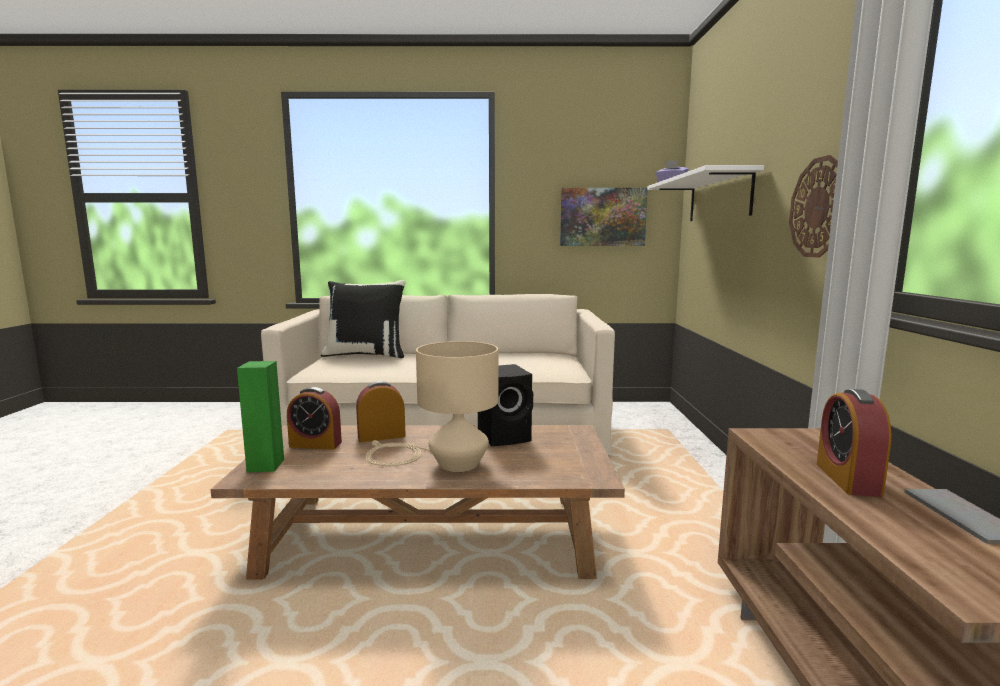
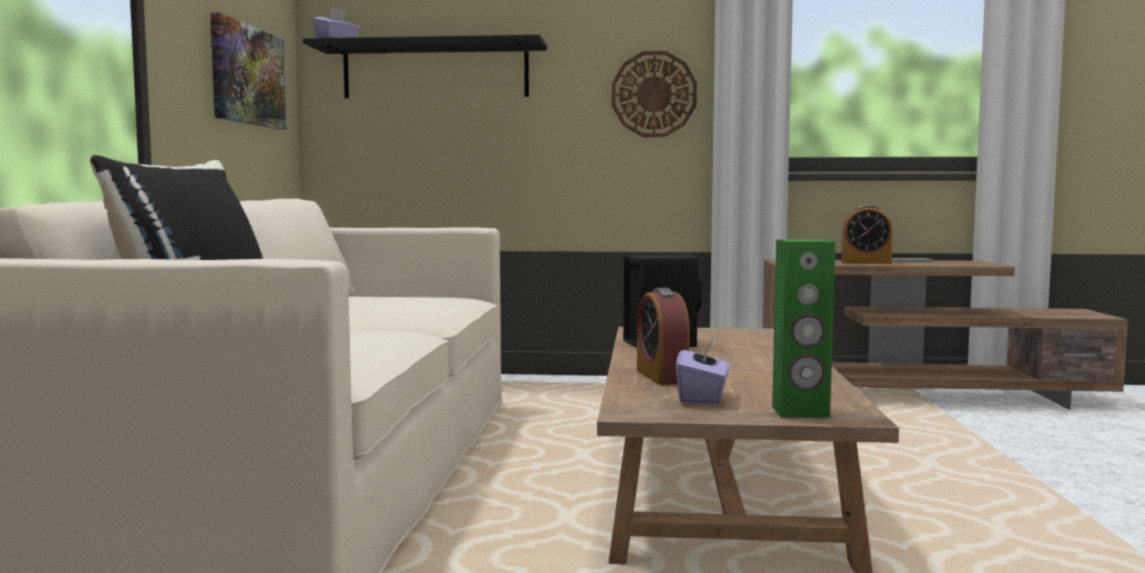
camera: 85 degrees left, 5 degrees down
alarm clock [287,387,342,450] -> purple tissue box [676,338,729,405]
beige table lamp [366,341,499,472] -> none
white shelf [647,165,764,221] -> black shelf [303,34,547,99]

